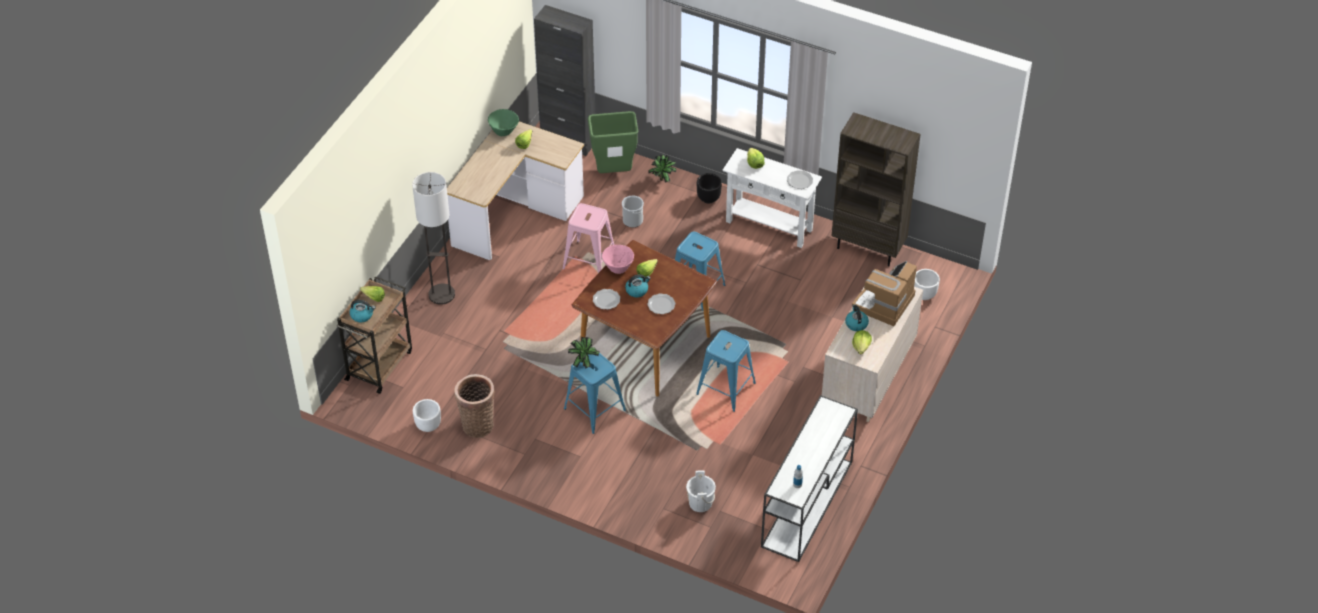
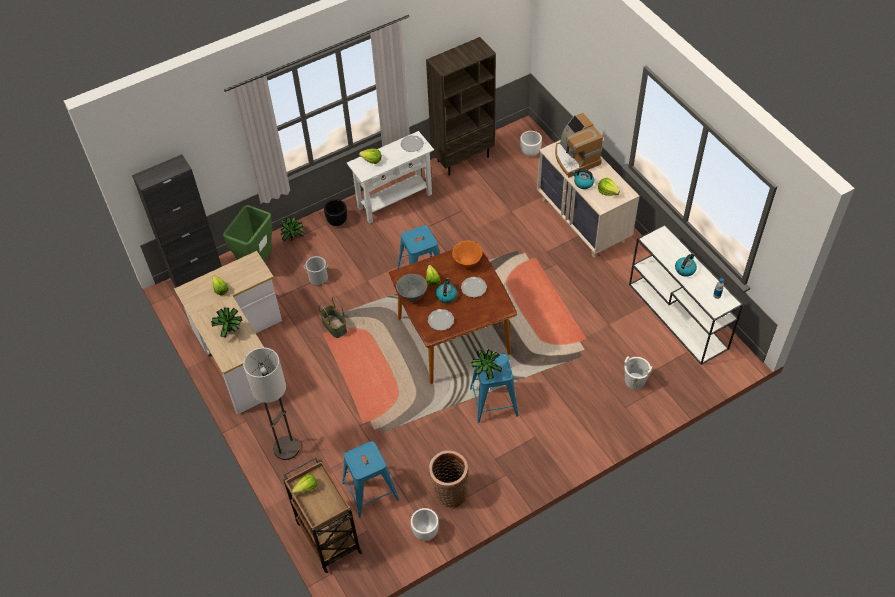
camera: 55 degrees left, 5 degrees up
kettle [350,300,376,322] -> kettle moved to [675,253,697,276]
green bowl [488,109,519,136] -> none
pink stool [562,203,614,273] -> basket [319,297,347,338]
pink bowl [602,245,634,274] -> grey bowl [396,274,427,302]
blue stool [696,330,756,412] -> blue stool moved to [342,441,399,518]
none -> potted plant [211,307,242,338]
none -> orange bowl [452,241,483,268]

